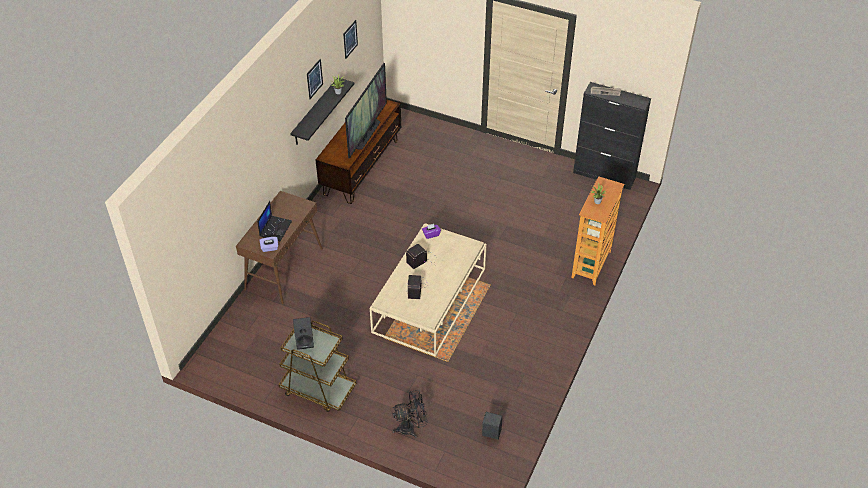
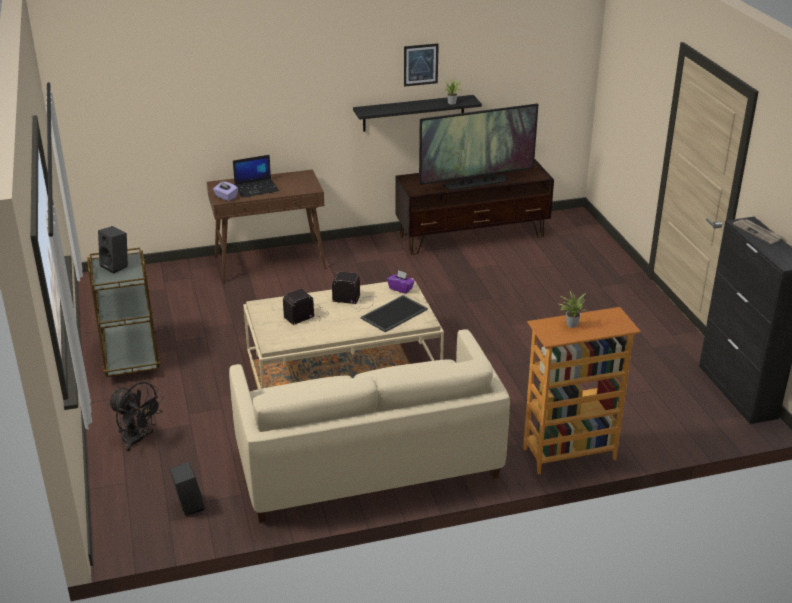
camera: 50 degrees right, 15 degrees down
picture [343,20,358,59] -> none
none -> beige sofa [229,329,510,523]
none -> tray [361,295,428,332]

